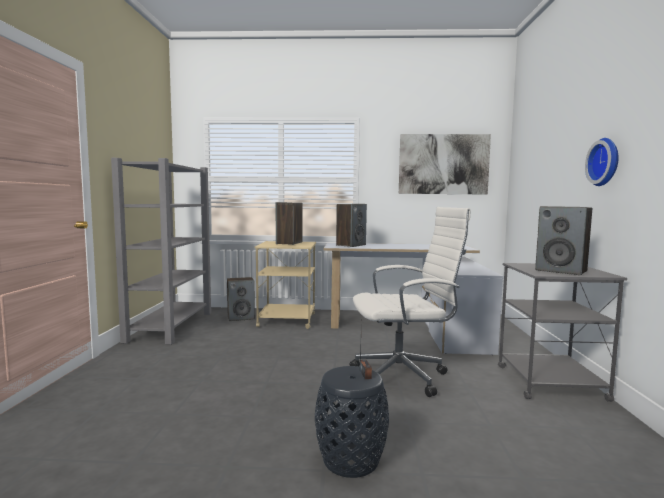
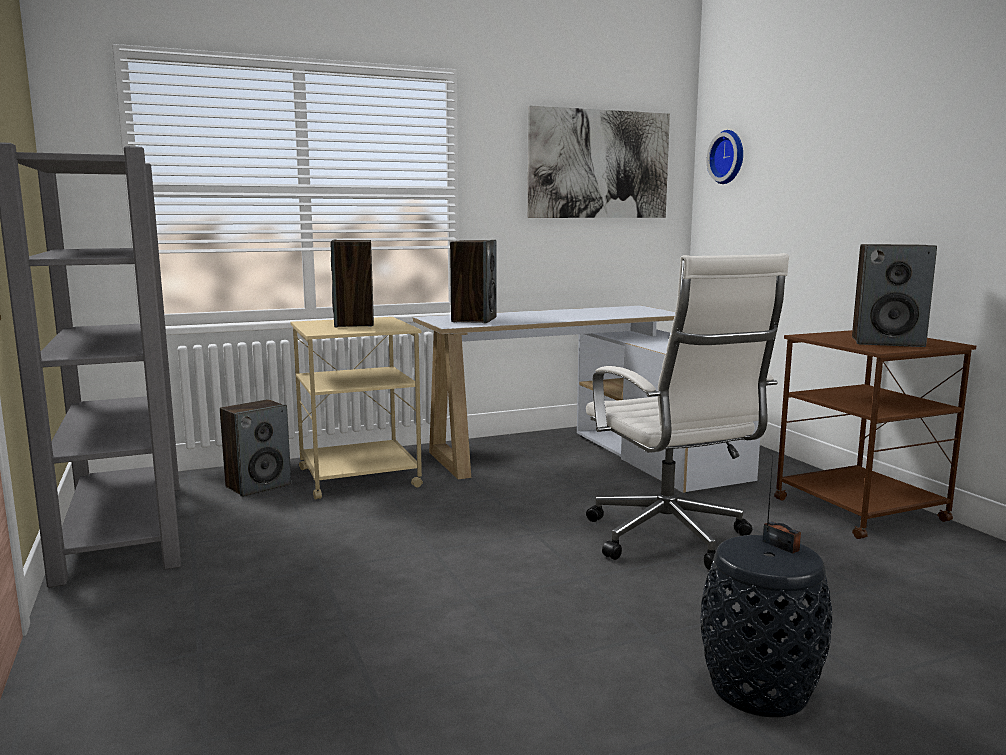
camera: 25 degrees left, 5 degrees up
white office chair [349,207,471,397] -> white office chair turned 105 degrees clockwise [586,253,789,570]
grey cart [498,263,627,402] -> brown cart [774,330,976,539]
wall clock [585,138,619,186] -> wall clock moved to [707,130,743,184]

